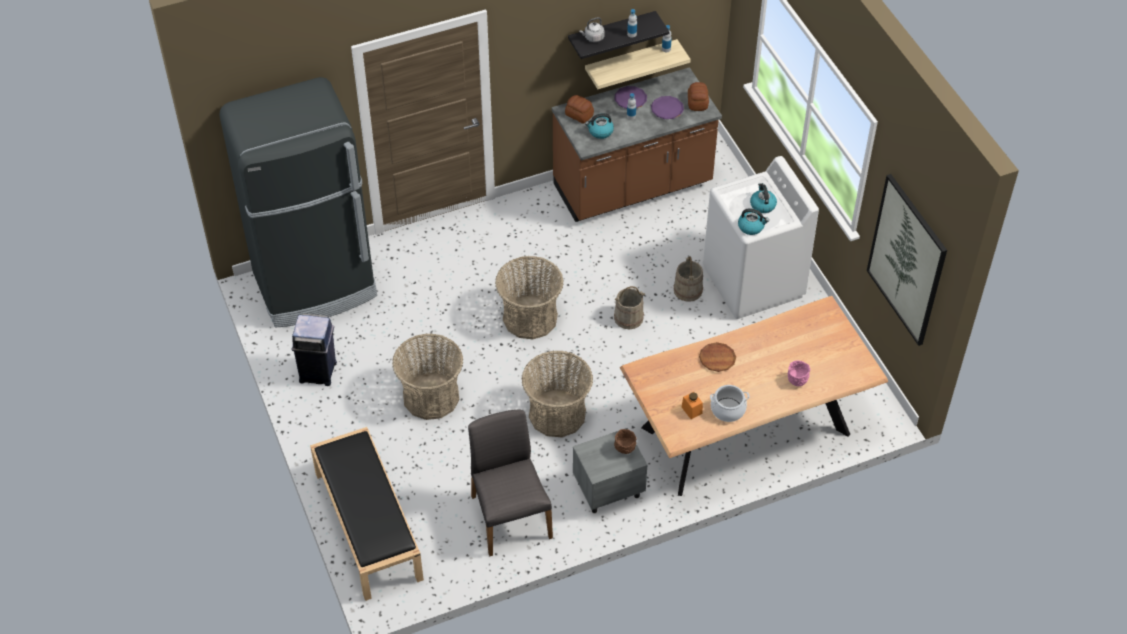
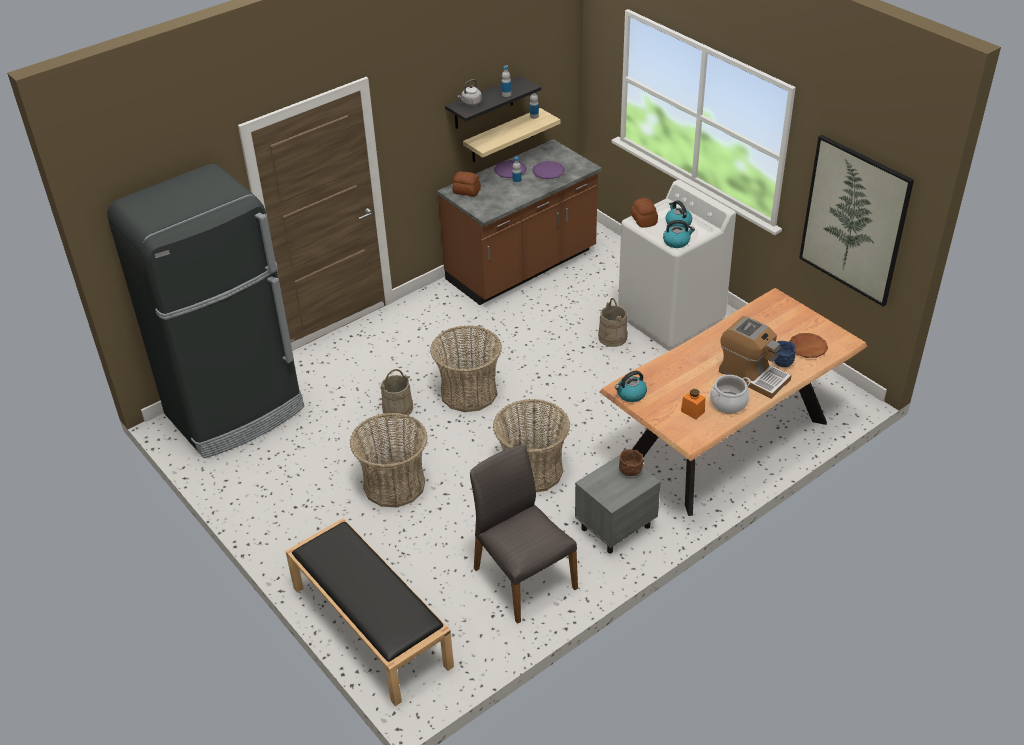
camera: 15 degrees left, 10 degrees down
blue trash can [292,313,337,386] -> none
kettle [585,113,614,139] -> kettle moved to [615,371,647,402]
beige bucket [614,286,645,329] -> beige bucket moved to [380,369,413,418]
bread [688,82,709,111] -> bread moved to [631,198,658,228]
brown plate [699,342,736,372] -> brown plate moved to [789,333,828,358]
pink bowl [788,360,810,386] -> blue bowl [774,341,796,367]
none -> coffee machine [719,316,792,399]

